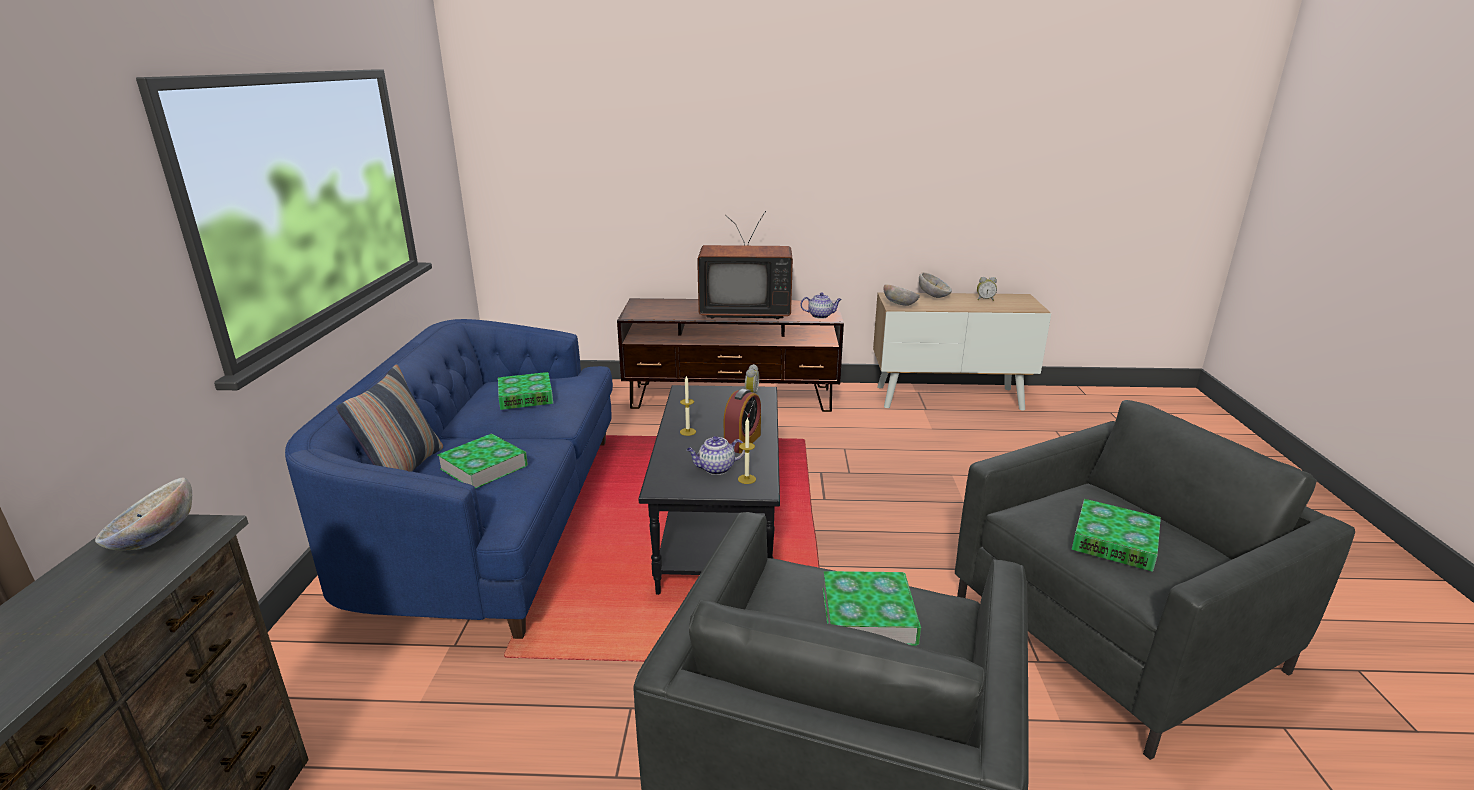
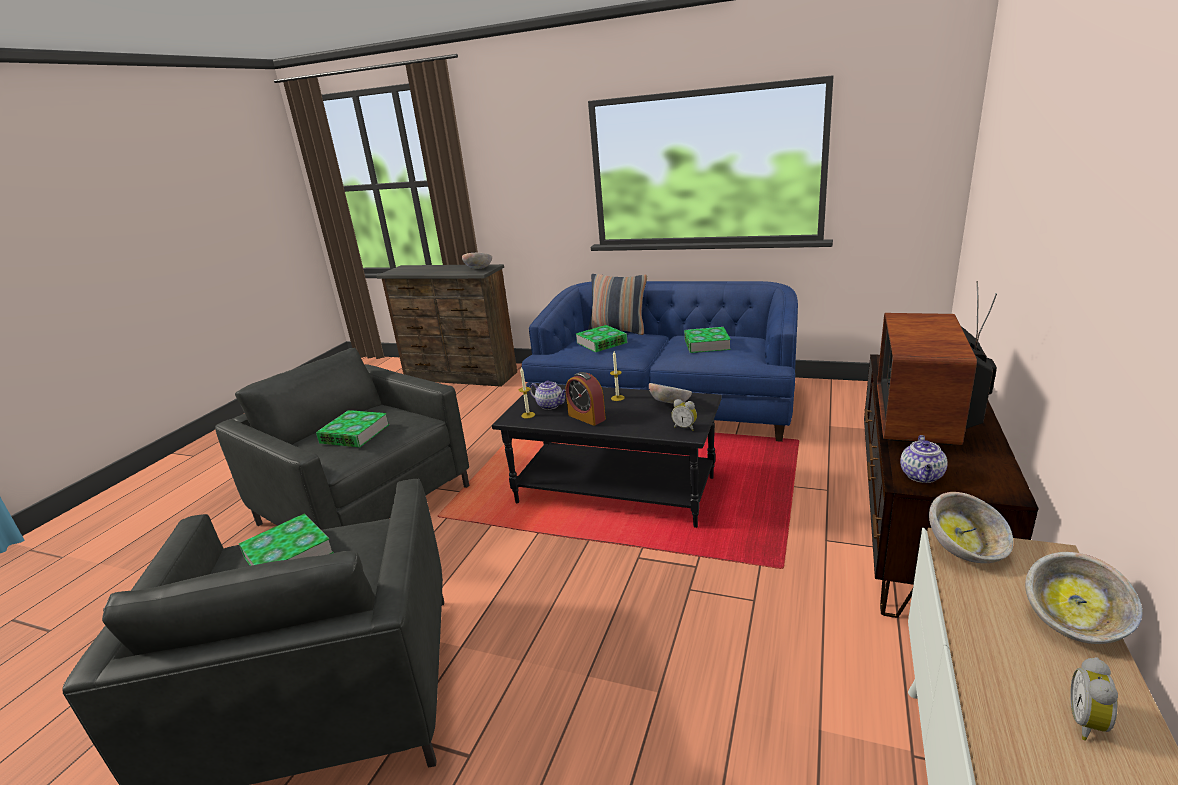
camera: 110 degrees right, 0 degrees up
teapot [686,436,745,475] -> teapot turned 120 degrees clockwise [529,380,566,410]
none -> bowl [649,383,692,404]

